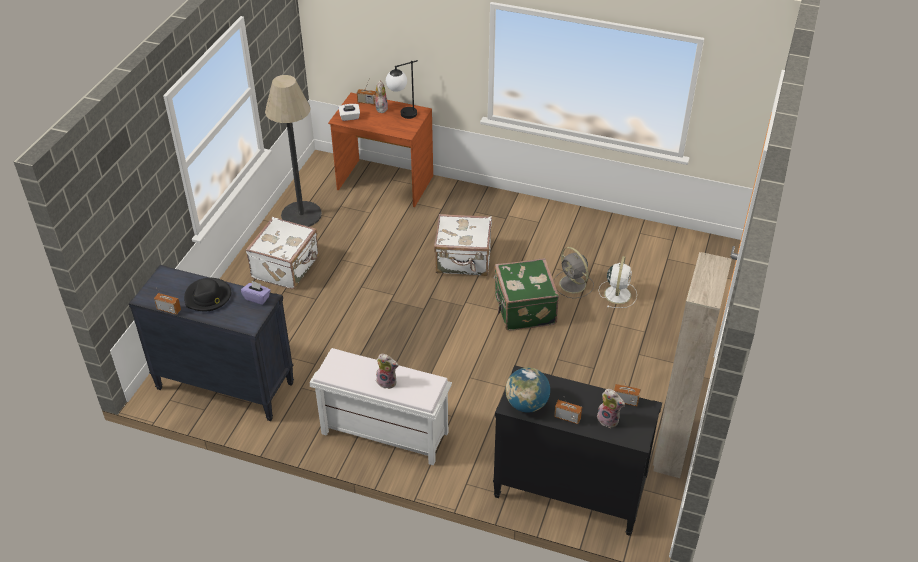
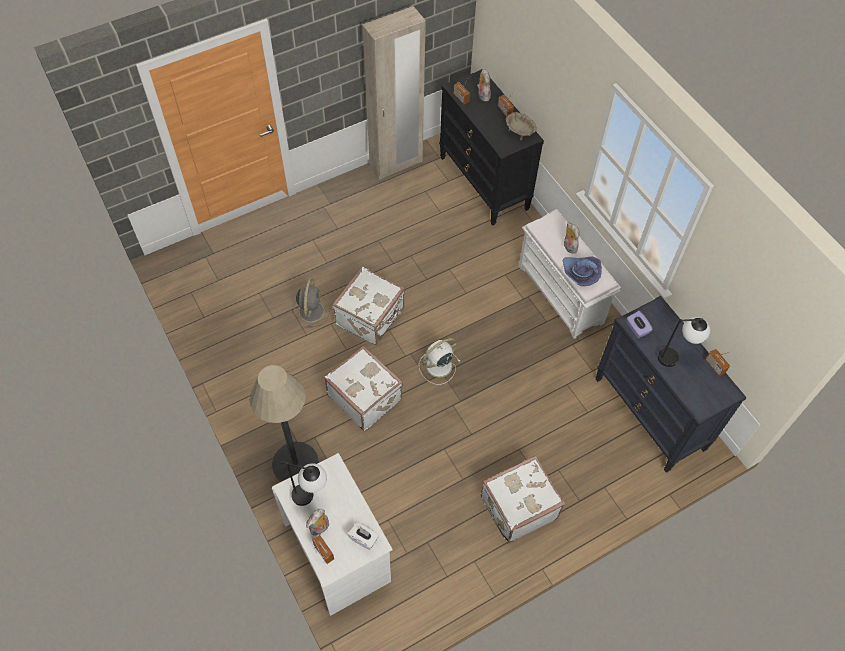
camera: 140 degrees left, 15 degrees up
black hat [184,278,231,312] -> table lamp [658,317,710,367]
floor lamp [265,75,322,227] -> floor lamp moved to [250,365,319,482]
brown desk [328,93,433,207] -> white desk [272,453,393,616]
green suitcase [494,258,559,331] -> white suitcase [333,267,405,345]
globe [505,368,550,413] -> beige bowl [506,112,537,140]
white fan [599,256,637,308] -> white fan moved to [419,338,461,385]
none -> purple hat [563,256,602,286]

